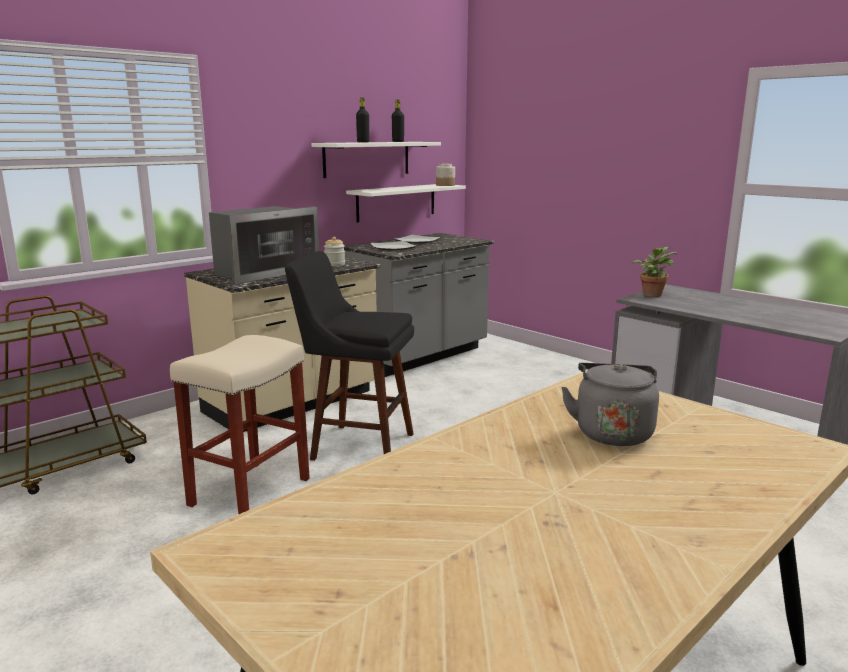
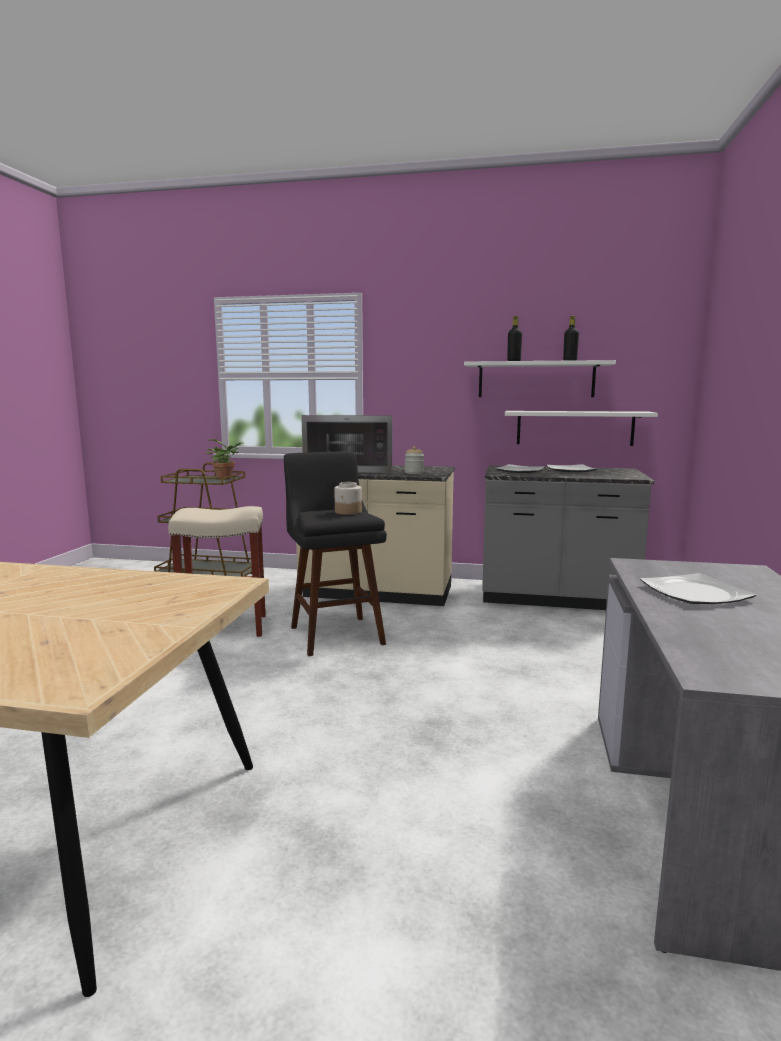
camera: 55 degrees right, 5 degrees down
jar [436,164,455,186] -> jar moved to [334,482,362,515]
grey kettle [561,363,659,446] -> none
potted plant [632,247,677,297] -> potted plant moved to [206,439,243,480]
none -> plate [640,573,756,604]

